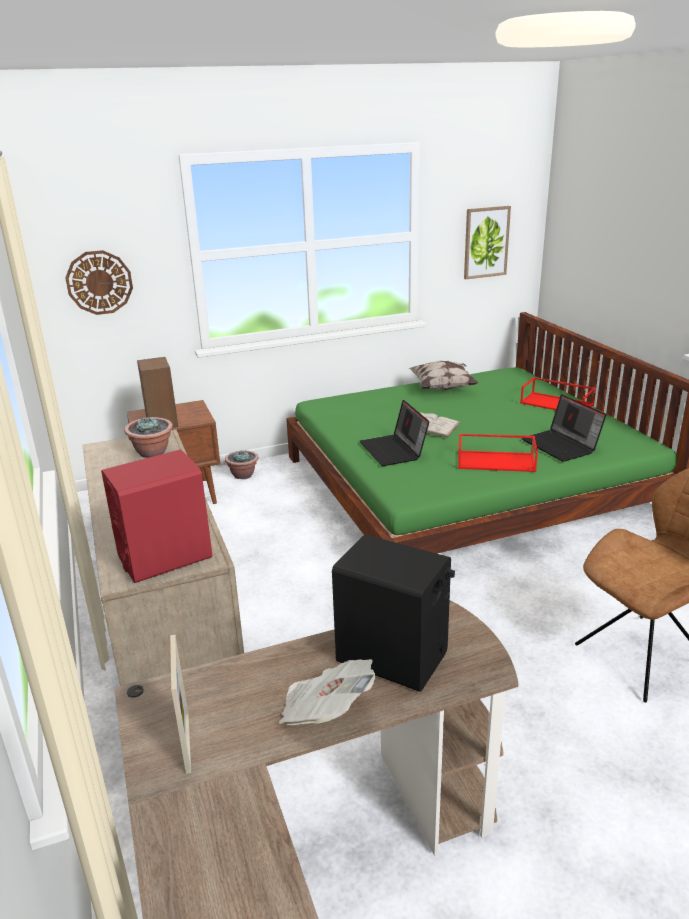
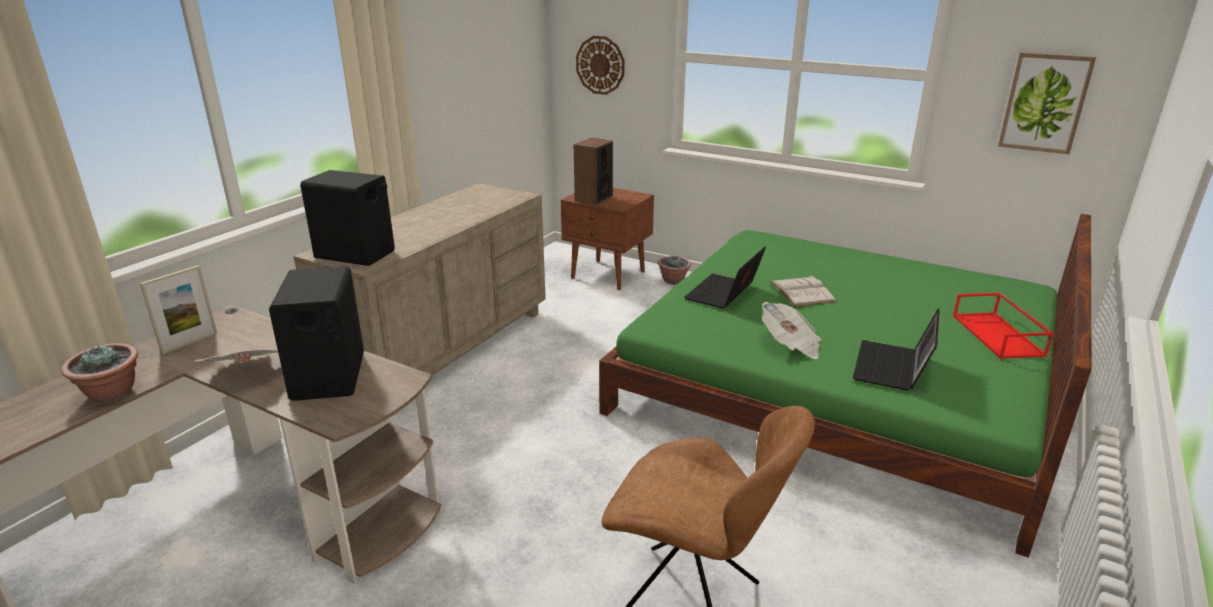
camera: 50 degrees right, 0 degrees up
red speaker [101,449,213,583] -> black speaker [300,170,395,266]
potted plant [124,416,173,458] -> potted plant moved to [61,343,138,403]
pillow [409,361,479,391] -> none
red tray [458,433,538,472] -> newspaper [762,302,822,359]

